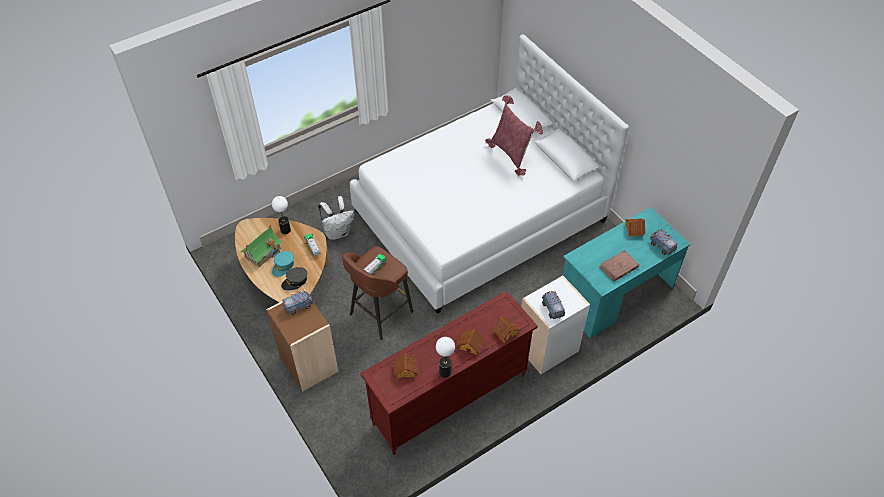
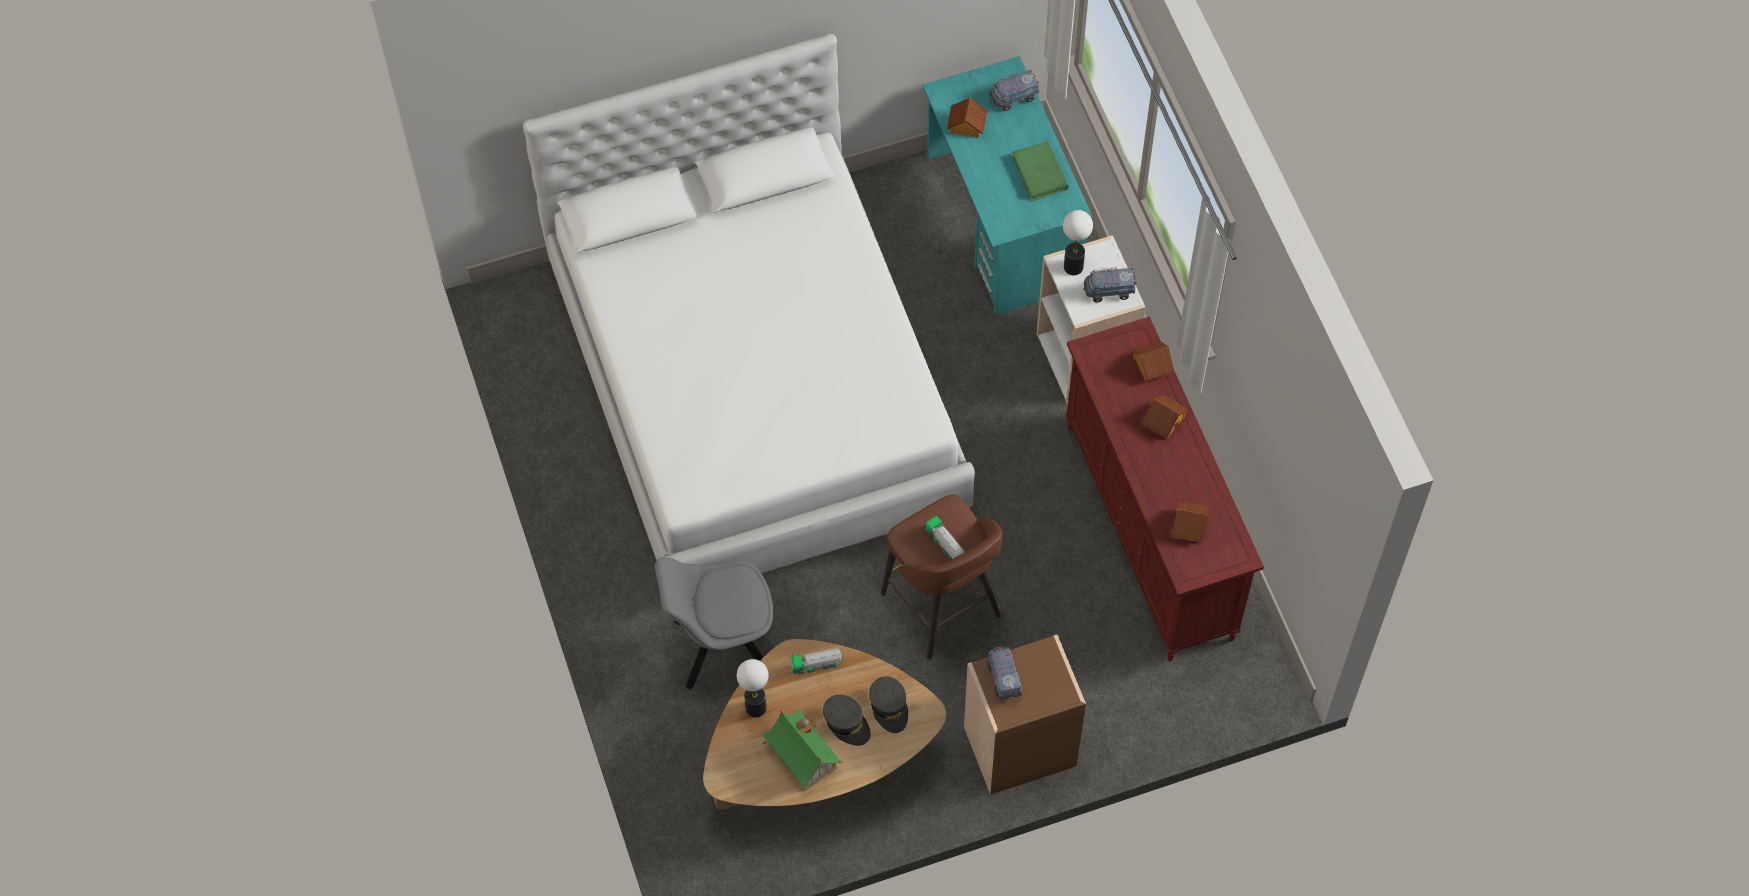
camera: 75 degrees left, 10 degrees up
turquoise cap [272,251,294,277] -> grey cap [823,695,871,746]
white backpack [318,196,354,240] -> grey chair [655,557,773,690]
table lamp [436,337,455,378] -> table lamp moved to [1063,210,1093,275]
red pillow [485,95,543,177] -> none
brown book [599,250,639,282] -> green book [1012,141,1069,201]

